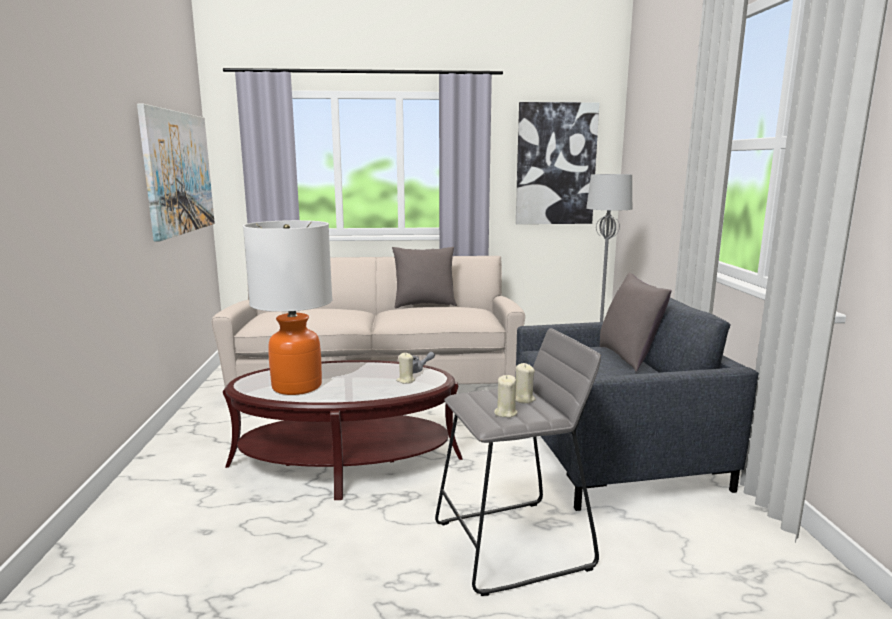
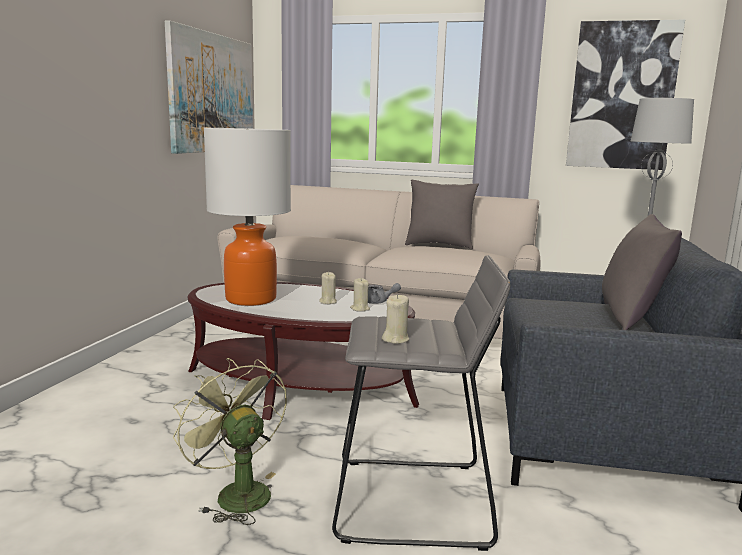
camera: 20 degrees right, 0 degrees up
beige candle [516,363,536,403] -> beige candle moved to [319,272,337,304]
none -> green fan [173,358,287,525]

